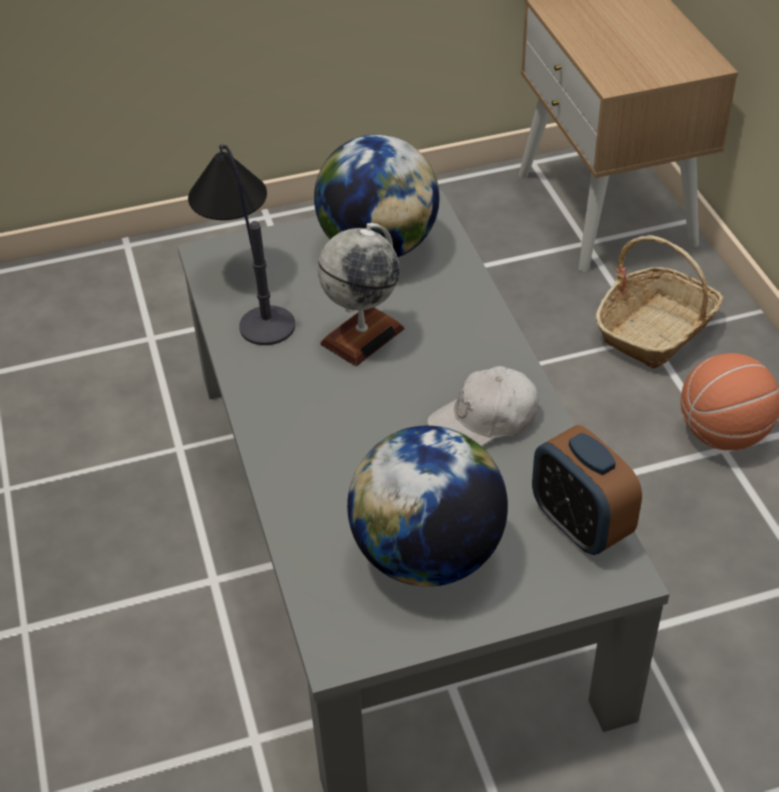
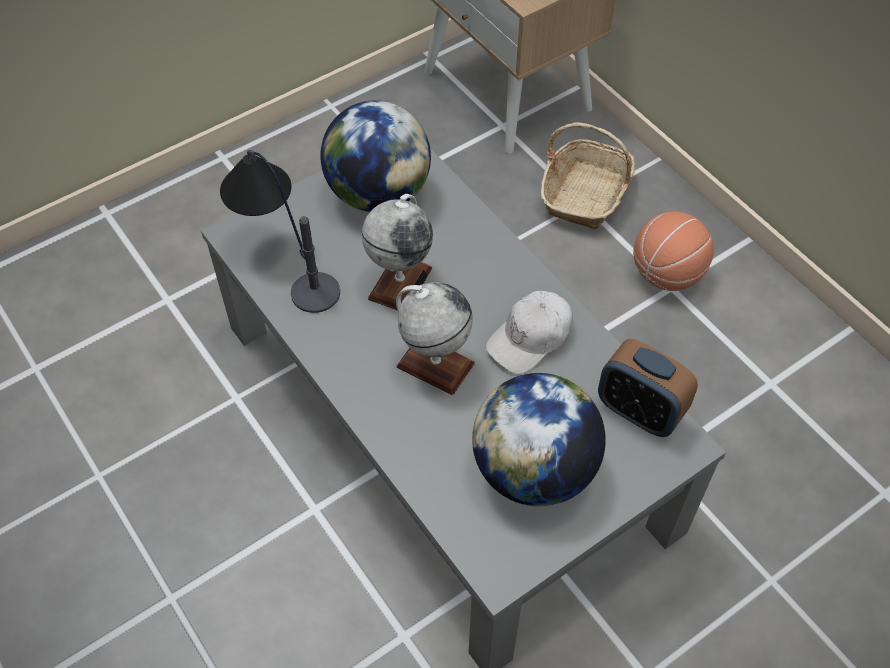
camera: 20 degrees left, 10 degrees up
none -> globe [396,282,475,395]

